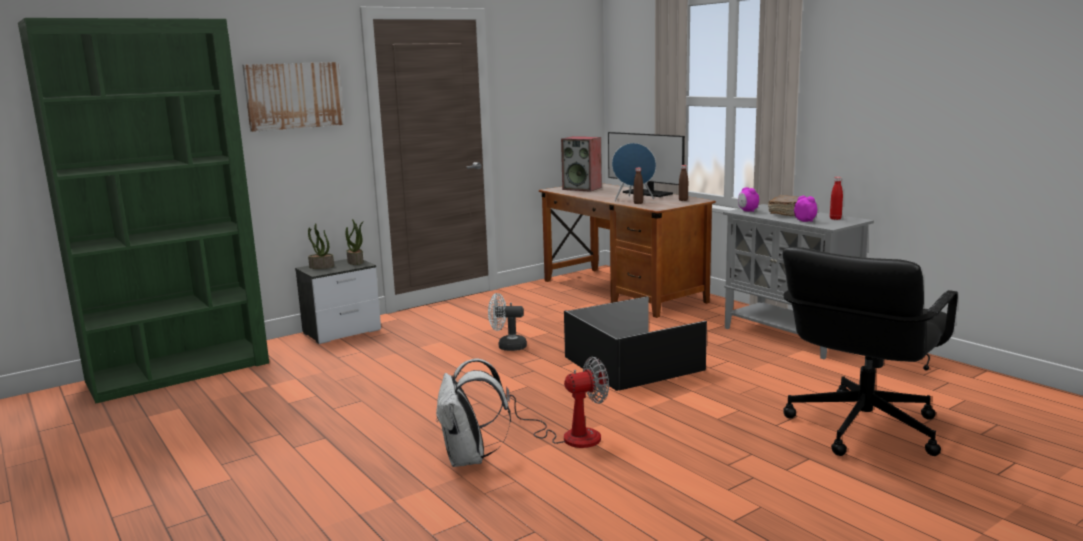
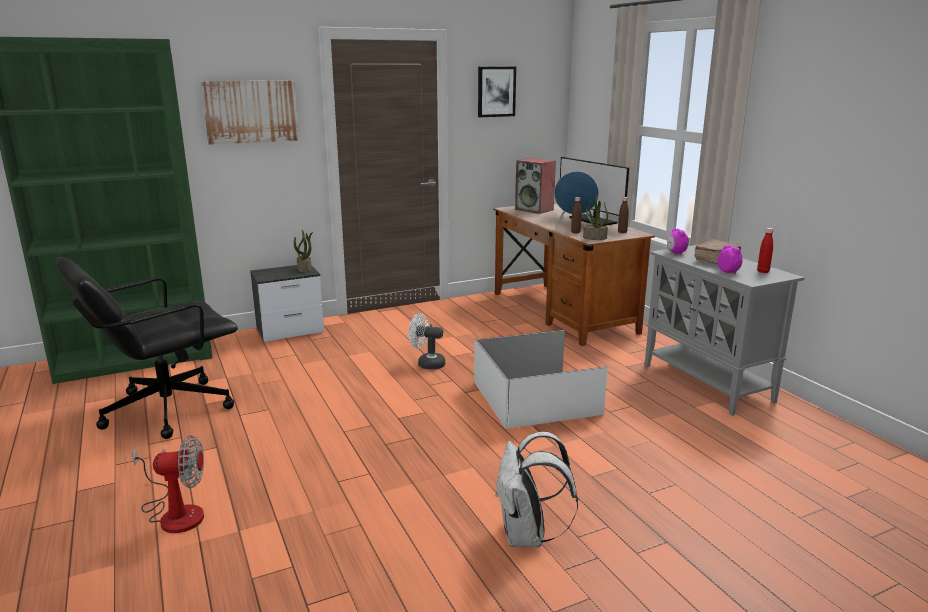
camera: 10 degrees right, 5 degrees up
potted plant [308,223,334,269] -> potted plant moved to [583,195,608,240]
white backpack [436,358,511,467] -> white backpack moved to [495,432,578,547]
fan [506,357,609,448] -> fan moved to [132,435,204,533]
black storage box [564,296,707,391] -> white storage box [474,330,608,429]
black office chair [783,247,958,456] -> black office chair moved to [56,257,238,439]
none -> picture [478,67,516,117]

